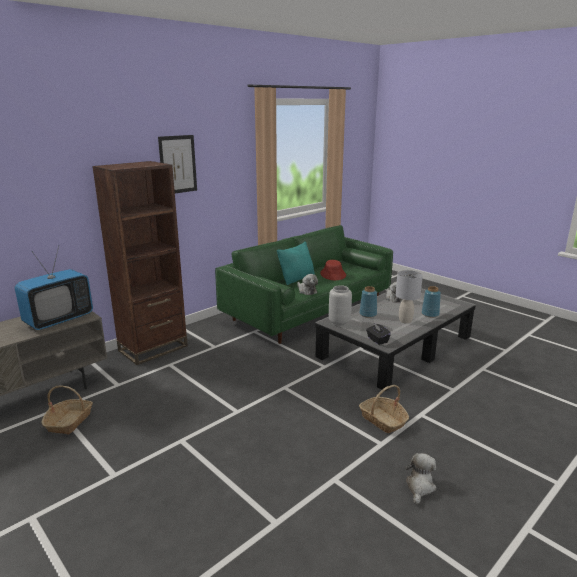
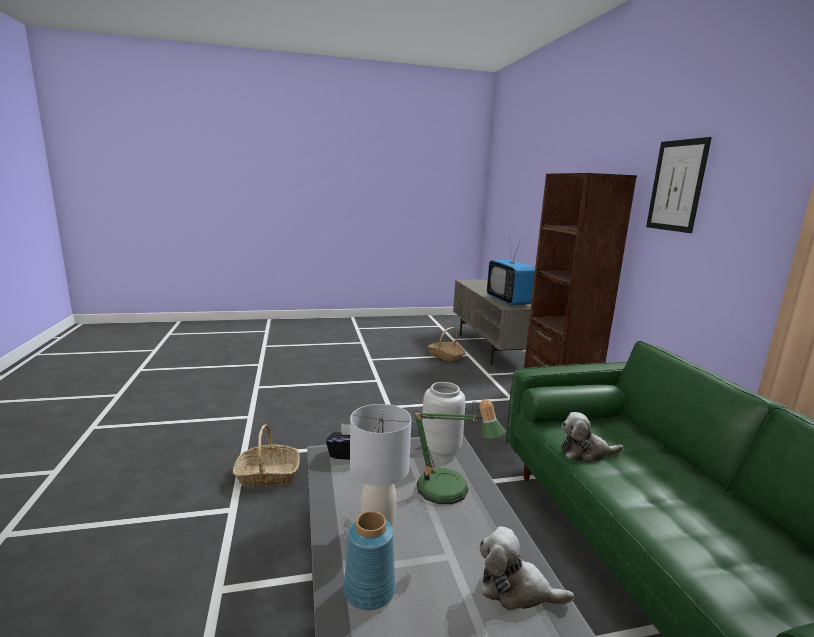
camera: 120 degrees right, 5 degrees down
turquoise pillow [277,242,315,285] -> none
red hat [320,260,346,280] -> none
blue vase [359,286,377,318] -> table lamp [413,399,506,504]
plush toy [405,453,436,505] -> none

